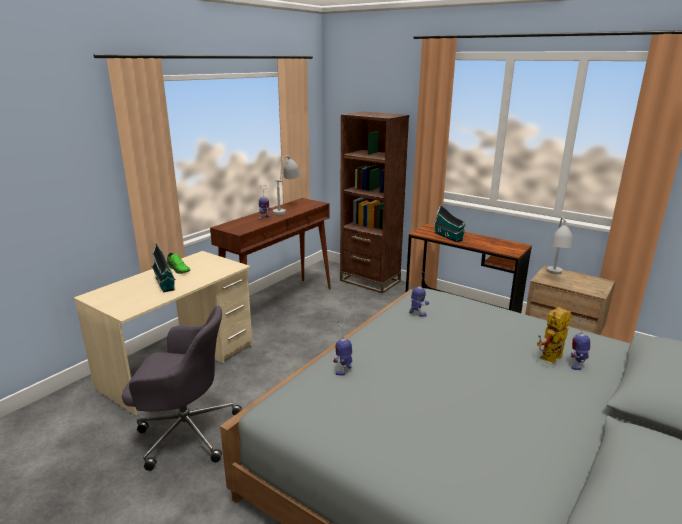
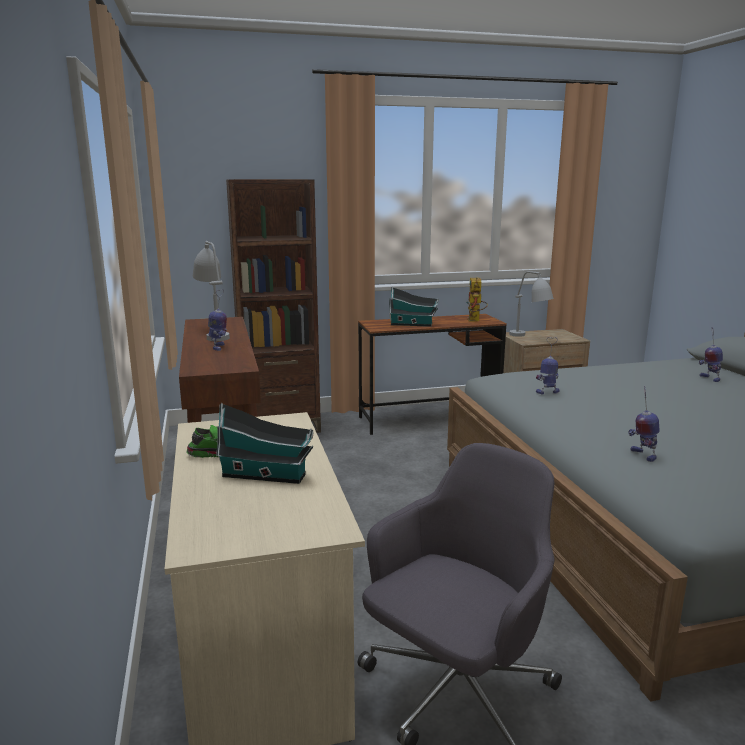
camera: 50 degrees left, 5 degrees down
toy robot [537,307,571,363] -> toy robot moved to [466,277,488,322]

